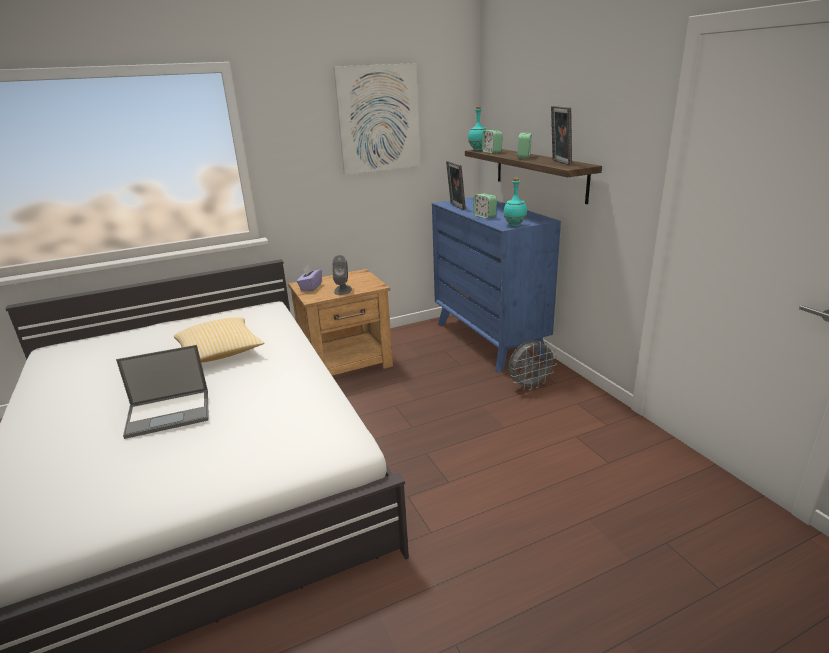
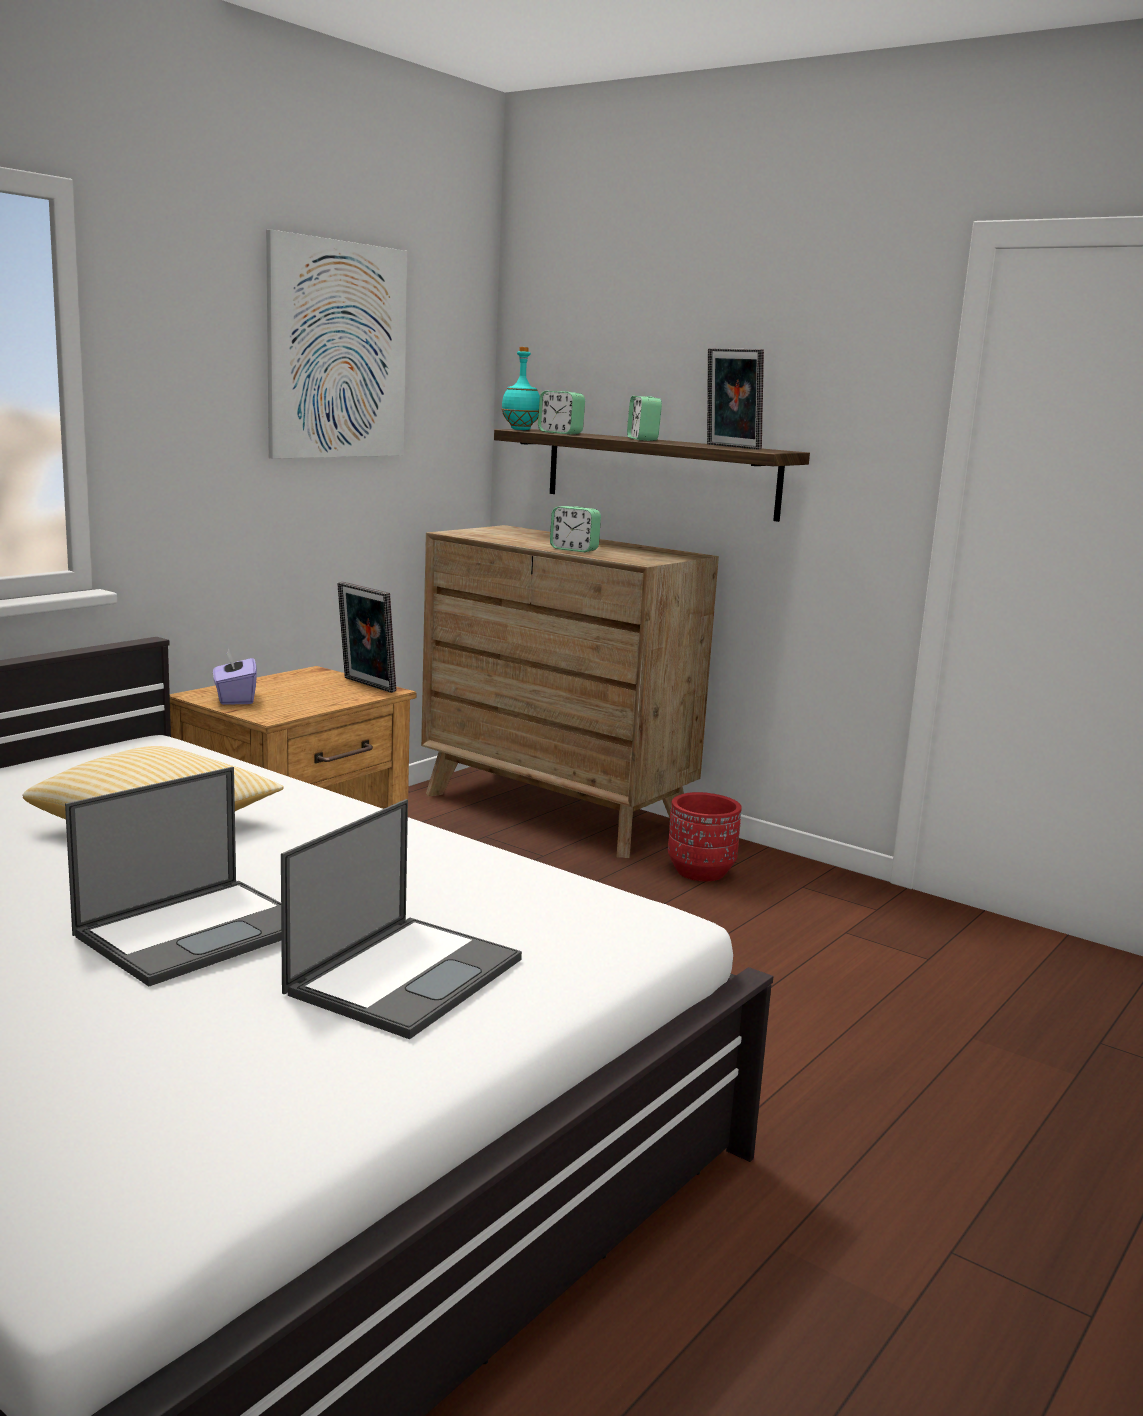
camera: 30 degrees left, 10 degrees down
grey speaker [332,255,352,295] -> none
blue dresser [432,197,561,372] -> brown dresser [421,525,719,858]
picture frame [446,161,466,210] -> picture frame moved to [337,582,396,693]
turquoise bottle [503,178,527,226] -> none
grey fan [508,340,557,390] -> red planter [668,792,742,881]
none -> laptop [281,799,522,1039]

